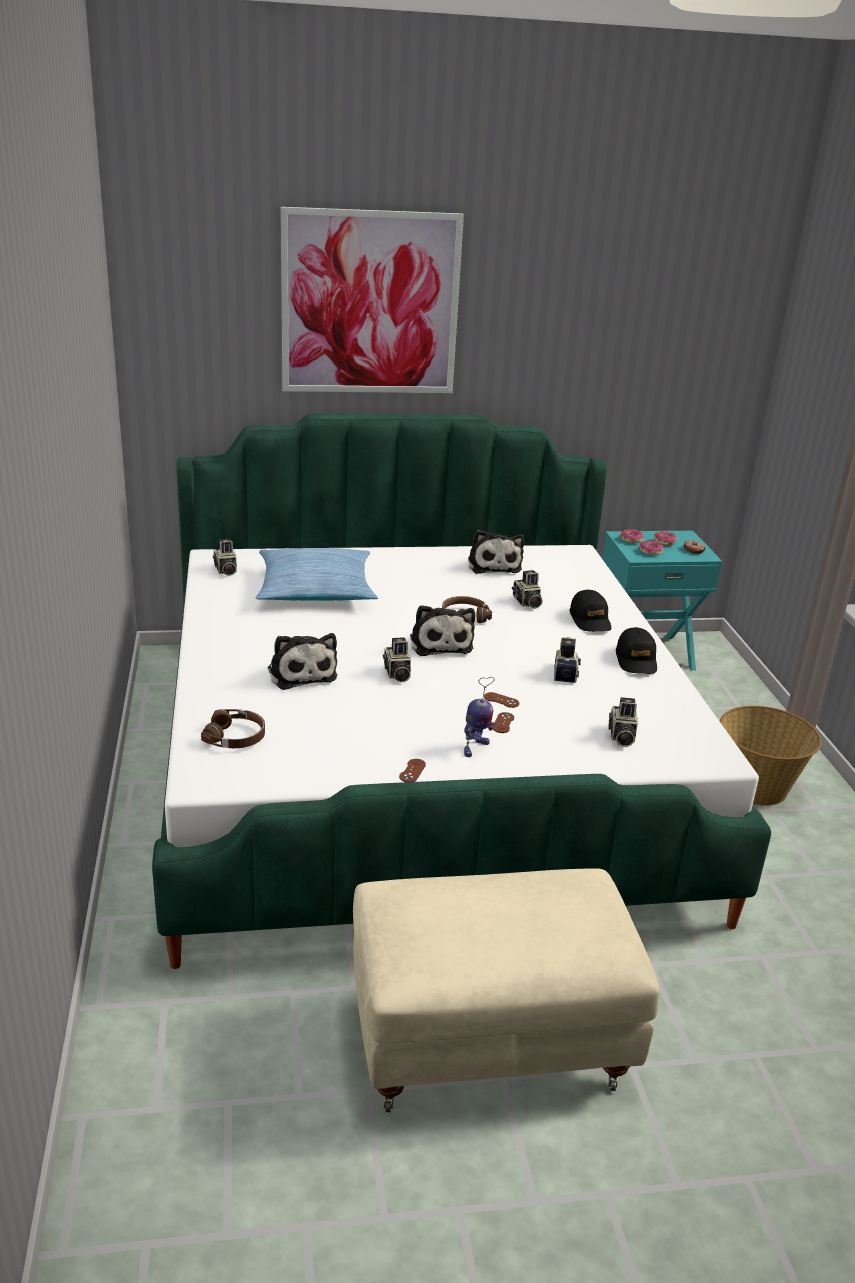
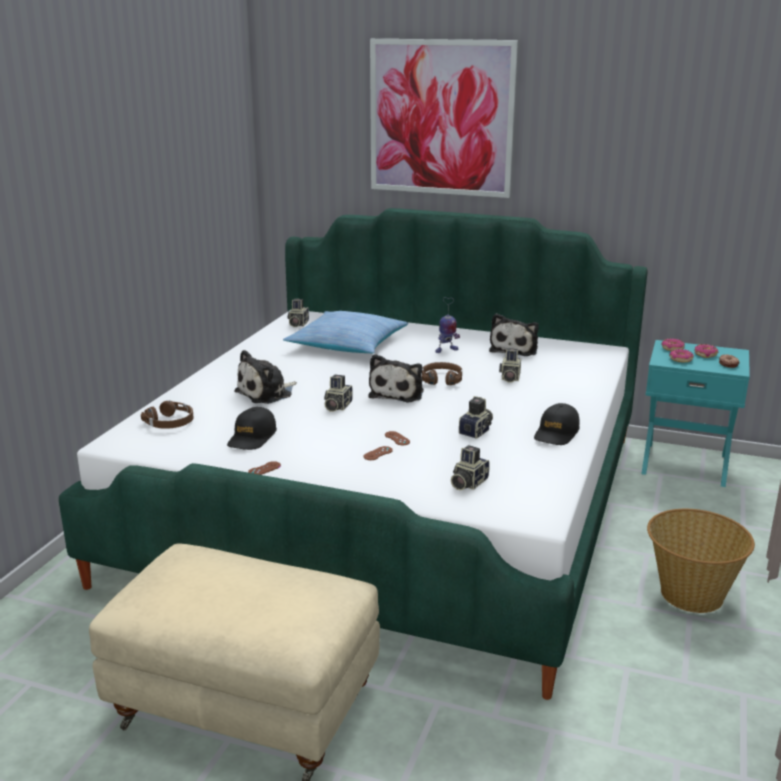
camera: 30 degrees right, 5 degrees down
plush toy [268,633,337,690] -> plush toy turned 45 degrees clockwise [234,350,297,404]
toy robot [464,677,495,757] -> toy robot moved to [435,297,460,353]
black cap [570,590,611,632] -> black cap moved to [227,407,277,450]

